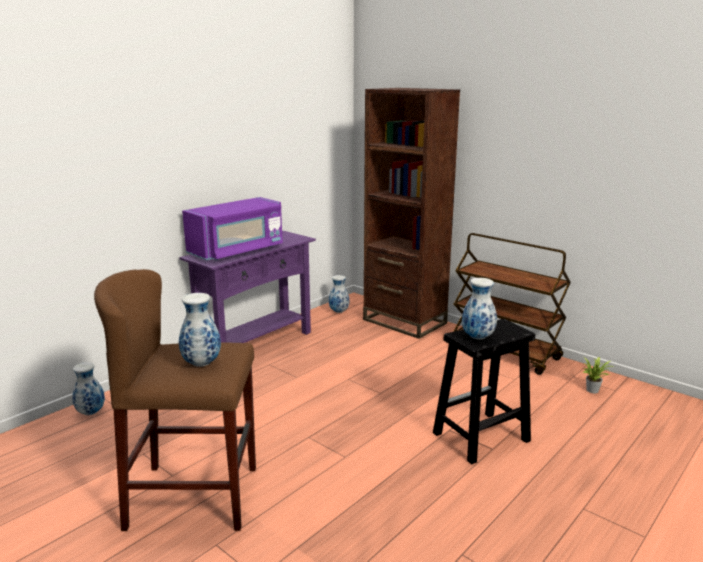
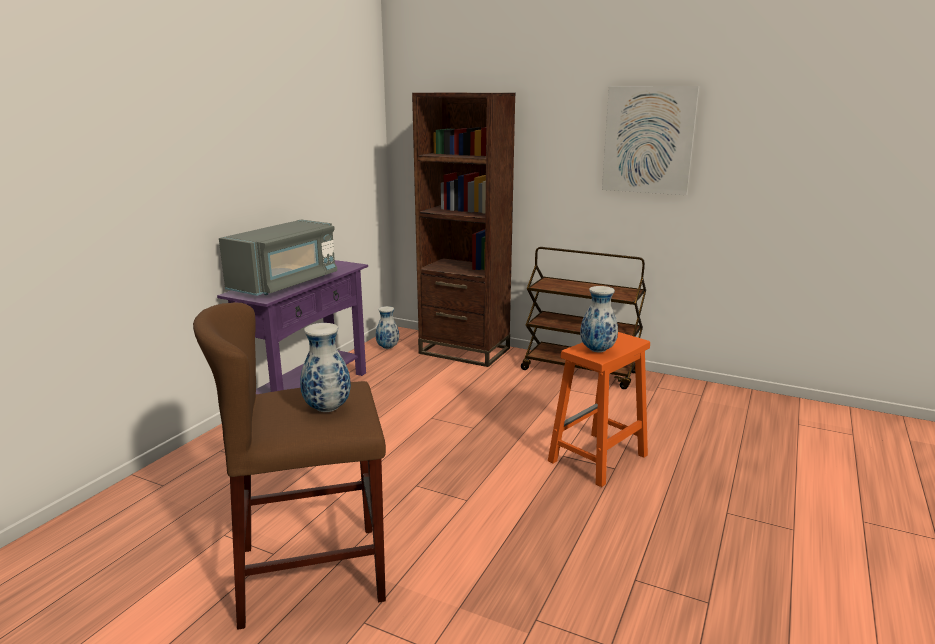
camera: 15 degrees left, 0 degrees up
vase [72,362,105,415] -> none
purple microwave [182,197,283,260] -> grey microwave [219,219,337,296]
black stool [433,319,535,464] -> orange stool [548,332,650,487]
potted plant [583,357,614,393] -> none
none -> picture [602,86,700,195]

